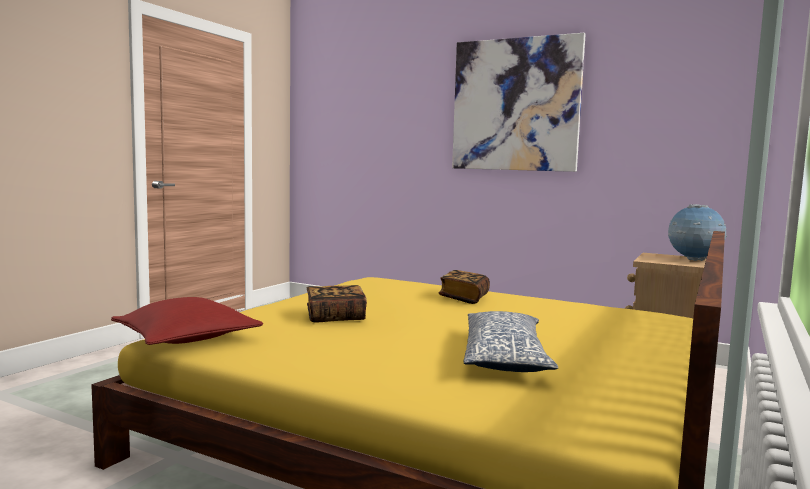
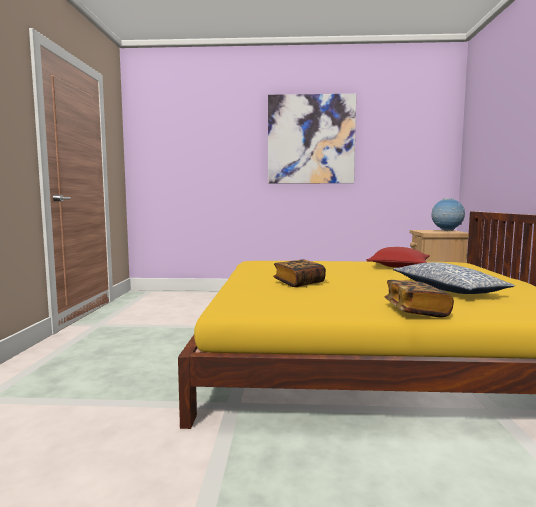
camera: 25 degrees left, 0 degrees up
red pillow [111,297,263,345] -> red pillow moved to [366,247,430,268]
book [439,270,490,304] -> book moved to [385,280,454,318]

